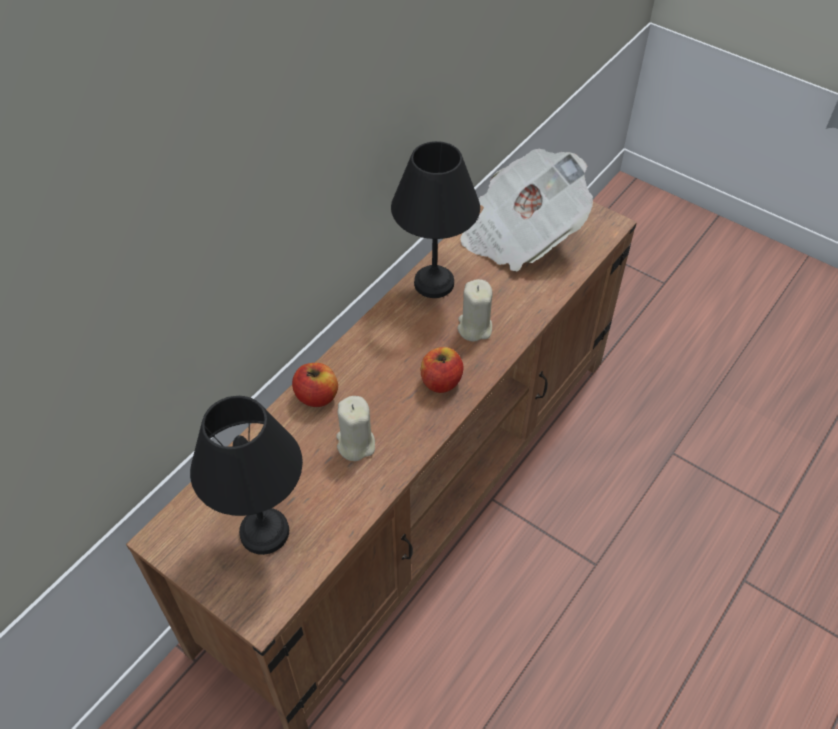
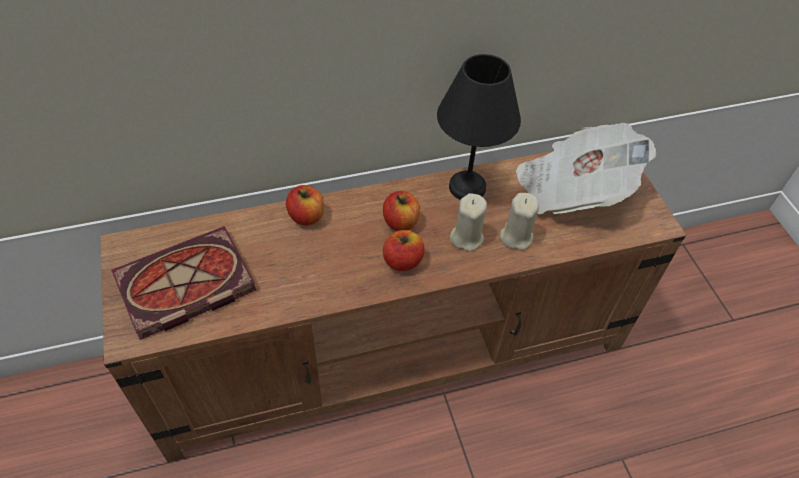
camera: 35 degrees right, 0 degrees up
black table lamp [190,396,303,555] -> book [111,226,256,340]
beige candle [336,396,375,461] -> beige candle moved to [500,193,539,250]
none -> apple [383,191,420,231]

